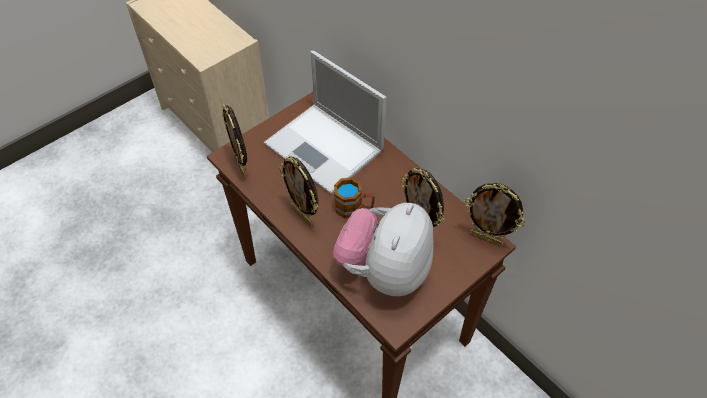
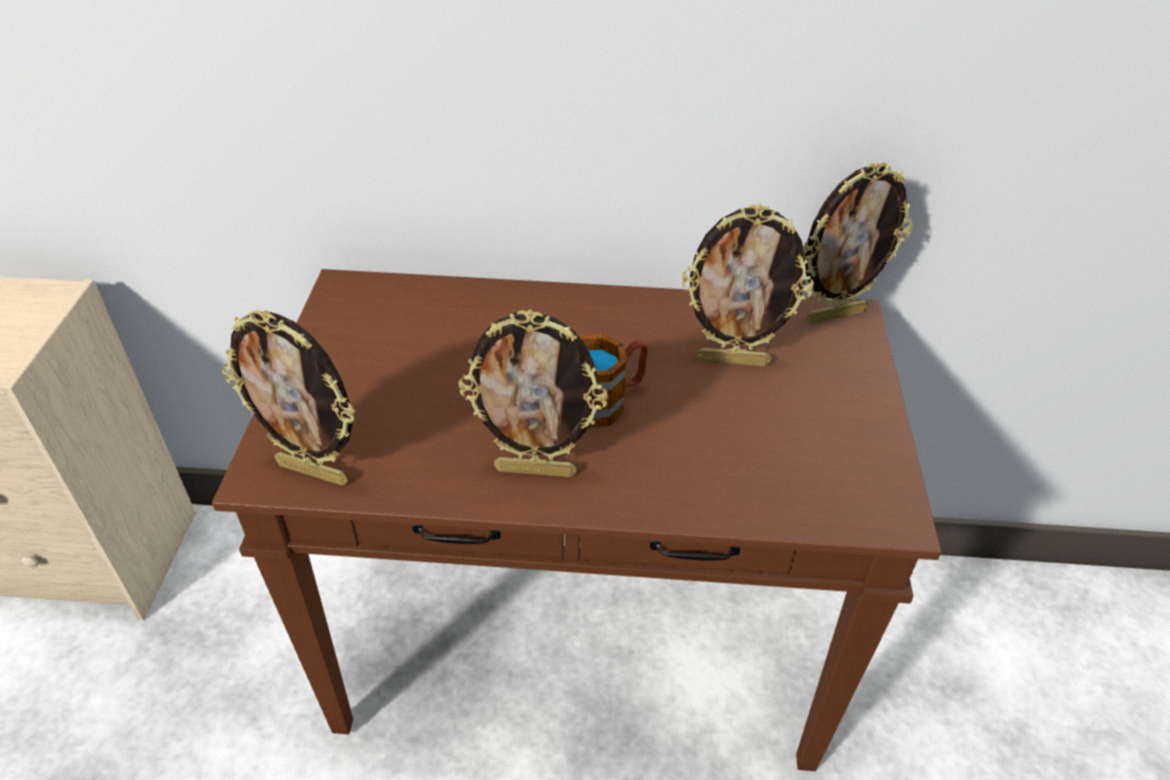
camera: 45 degrees left, 10 degrees down
laptop [264,50,387,194] -> none
plush toy [333,203,433,296] -> none

